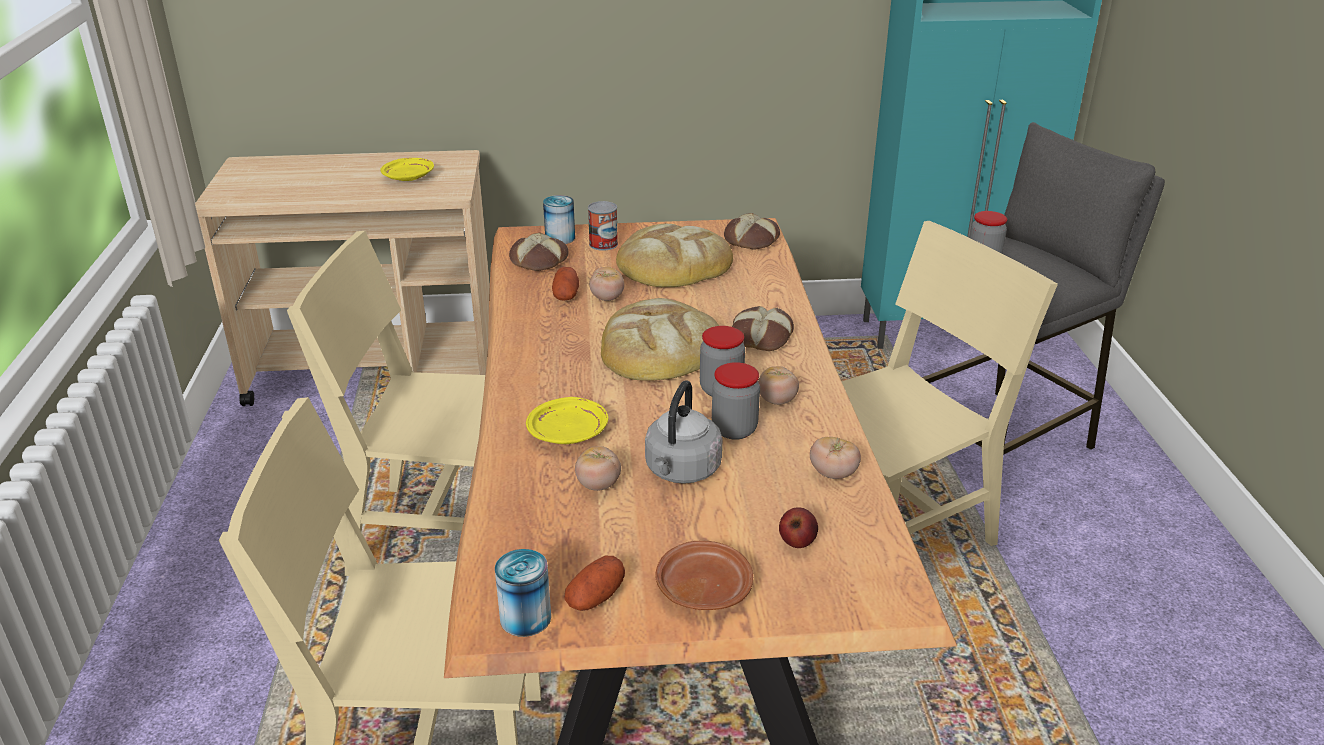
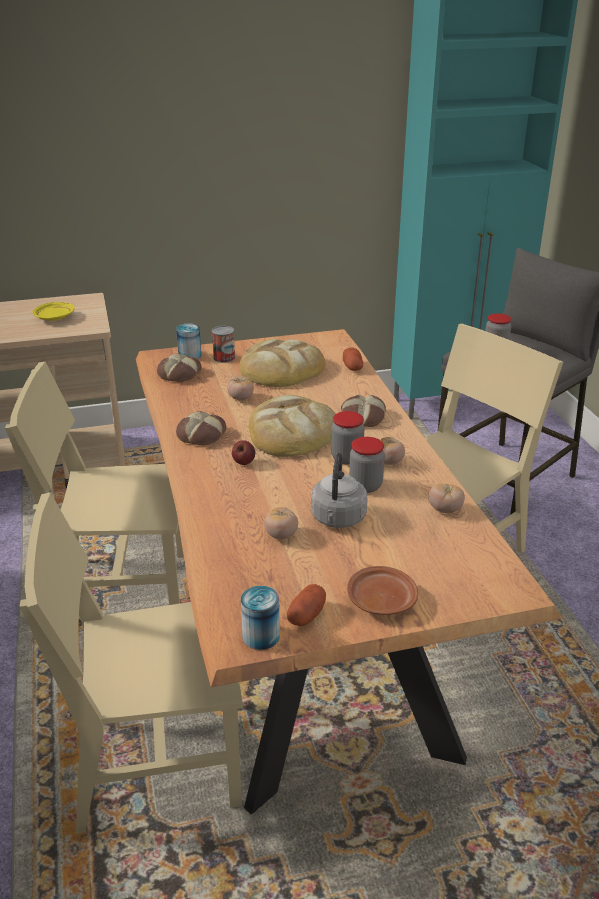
camera: 10 degrees left, 0 degrees up
yellow plate [526,397,608,444] -> none
potato [552,267,579,301] -> potato moved to [343,347,363,371]
bread [724,213,780,250] -> bread moved to [176,411,227,446]
apple [779,507,818,548] -> apple moved to [232,440,255,465]

